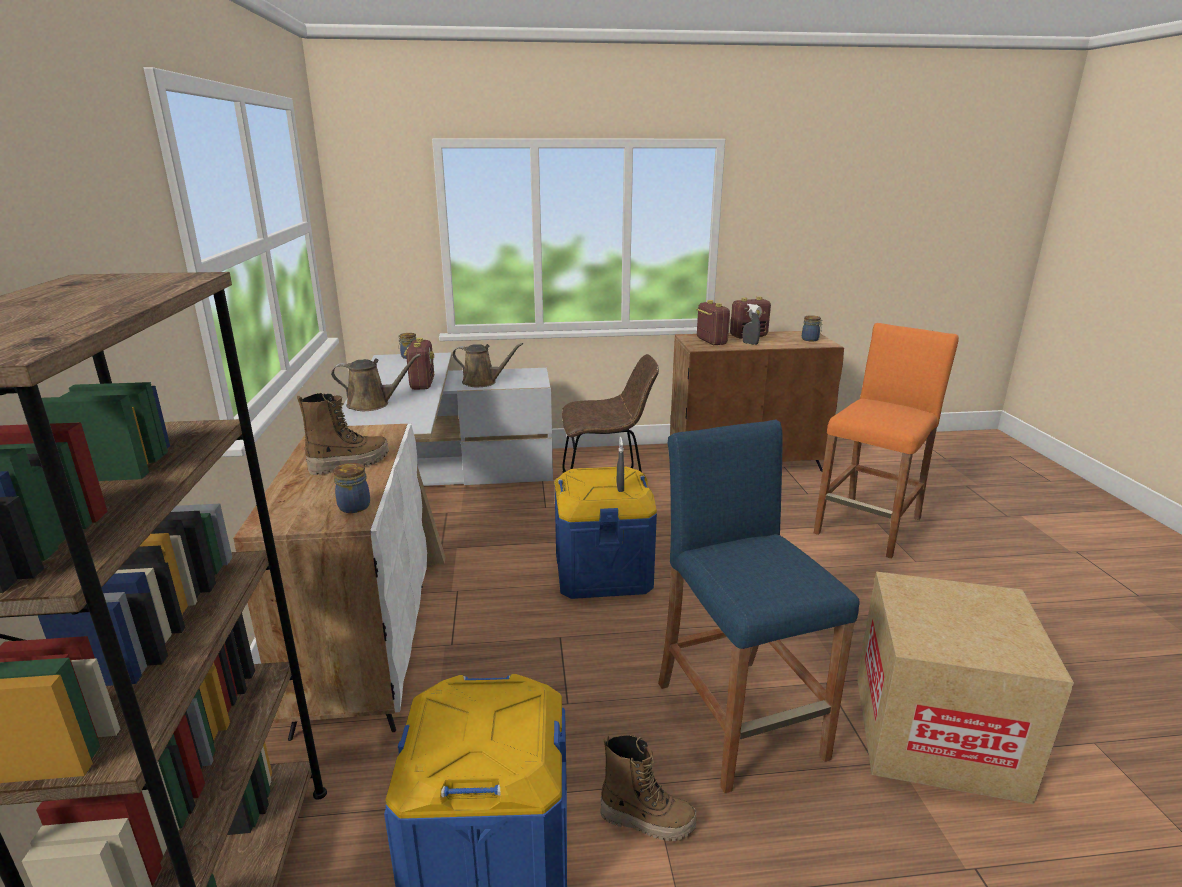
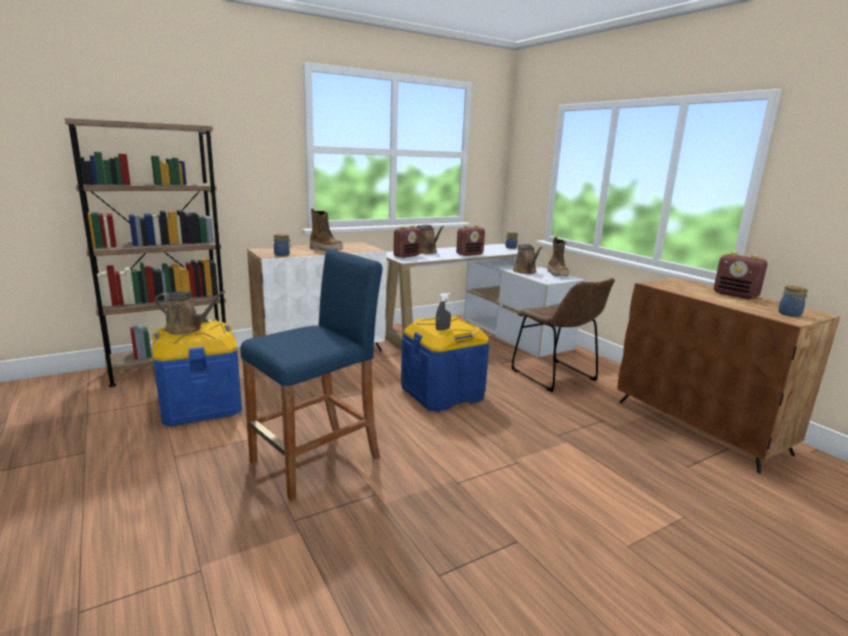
camera: 65 degrees right, 5 degrees down
boot [600,734,696,841] -> boot moved to [547,237,569,276]
radio [696,300,730,345] -> radio moved to [393,225,421,258]
grey spray bottle [743,304,760,345] -> none
orange stool [814,323,959,559] -> none
cardboard box [857,571,1074,804] -> none
none -> brown watering can [155,291,226,335]

